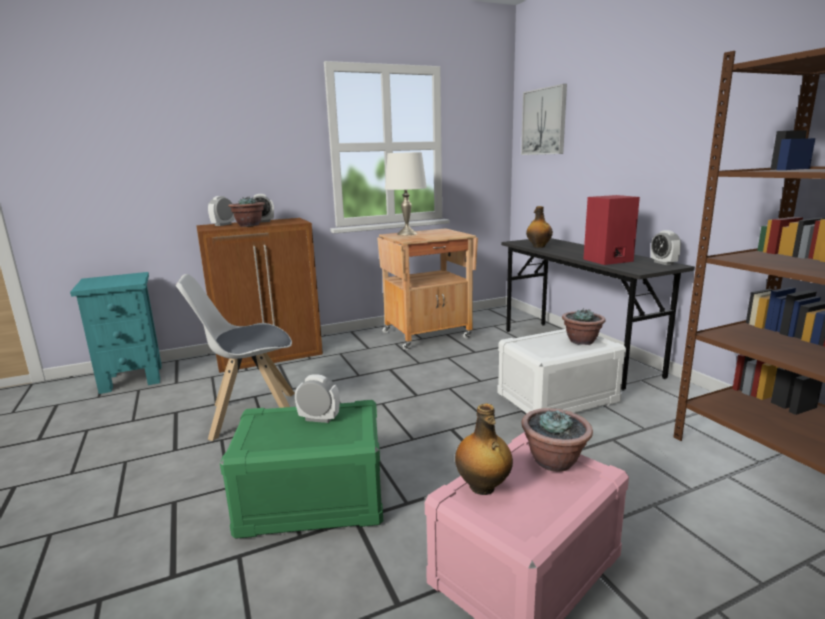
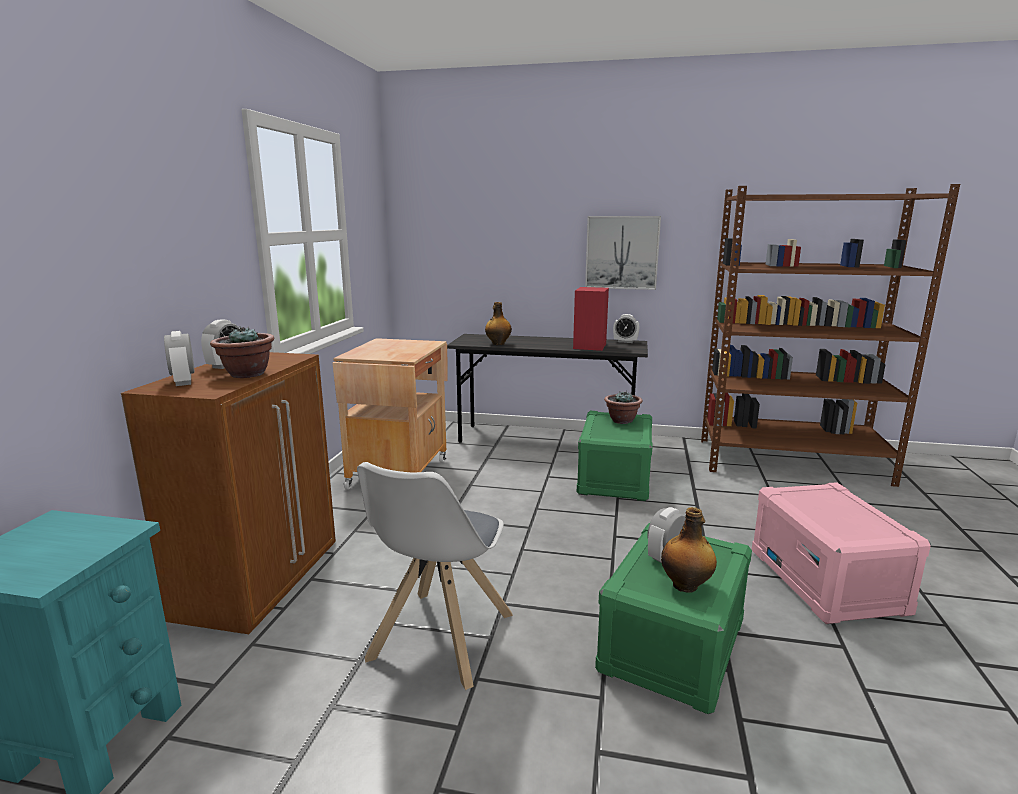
camera: 55 degrees left, 0 degrees up
white table lamp [385,152,427,235] -> none
bottle [455,404,513,495] -> bottle moved to [661,507,717,593]
white storage box [497,329,626,413] -> green storage box [577,411,652,501]
picture [521,84,567,155] -> picture moved to [585,216,661,290]
potted plant [521,408,593,472] -> none

